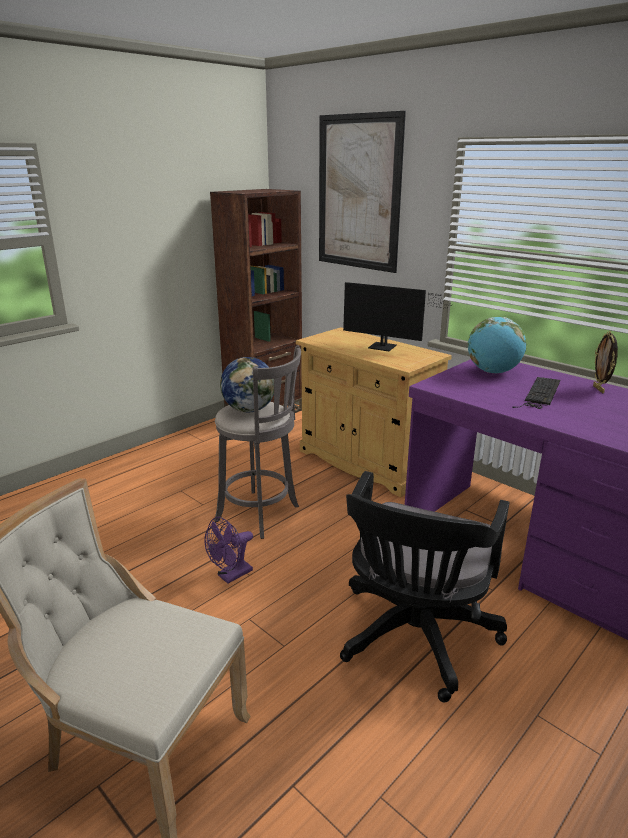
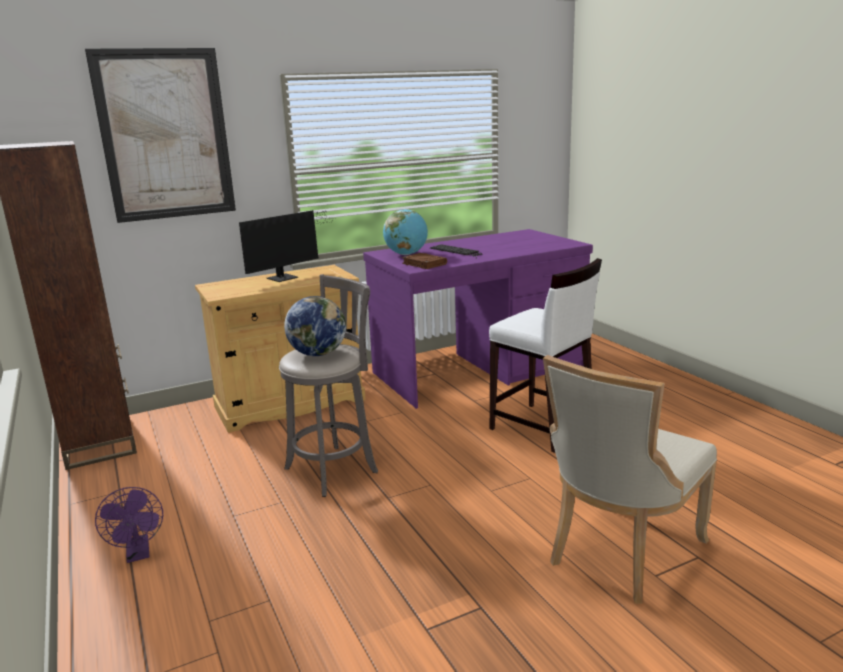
camera: 70 degrees left, 5 degrees down
purple fan [205,517,253,584] -> purple fan moved to [95,487,163,563]
black office chair [340,471,509,703] -> white stool [489,258,602,453]
picture frame [593,331,618,393] -> none
none -> brown book [402,253,447,269]

